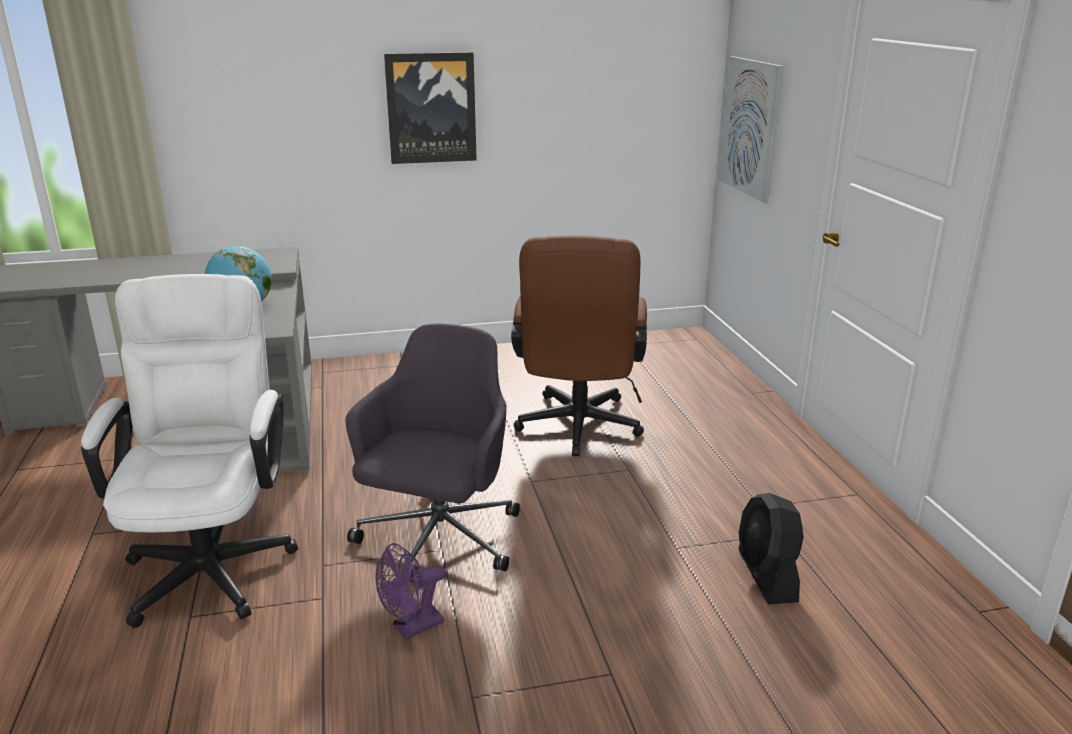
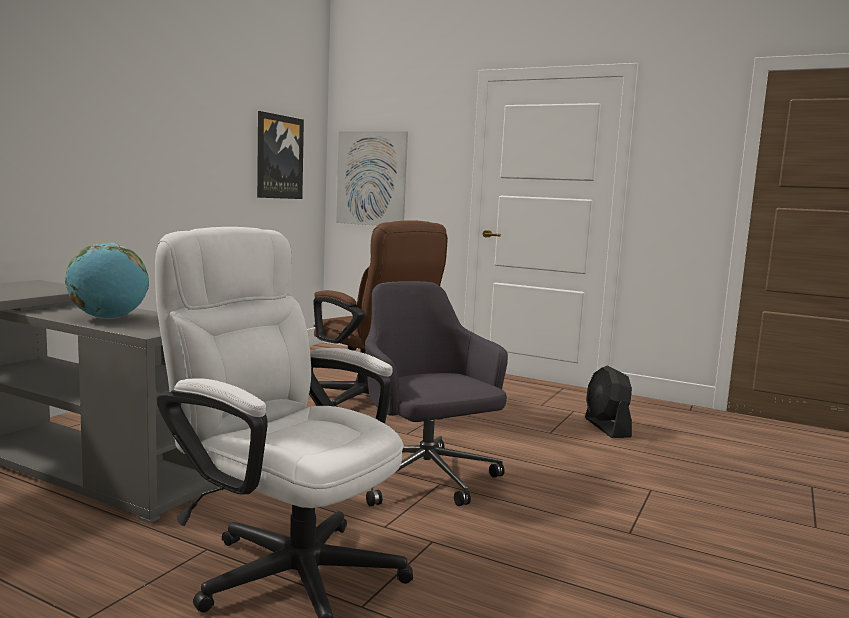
camera: 50 degrees left, 15 degrees down
purple fan [376,543,446,640] -> none
picture [384,52,477,164] -> picture moved to [257,111,304,199]
black fan [739,493,804,604] -> black fan turned 45 degrees clockwise [585,366,632,438]

